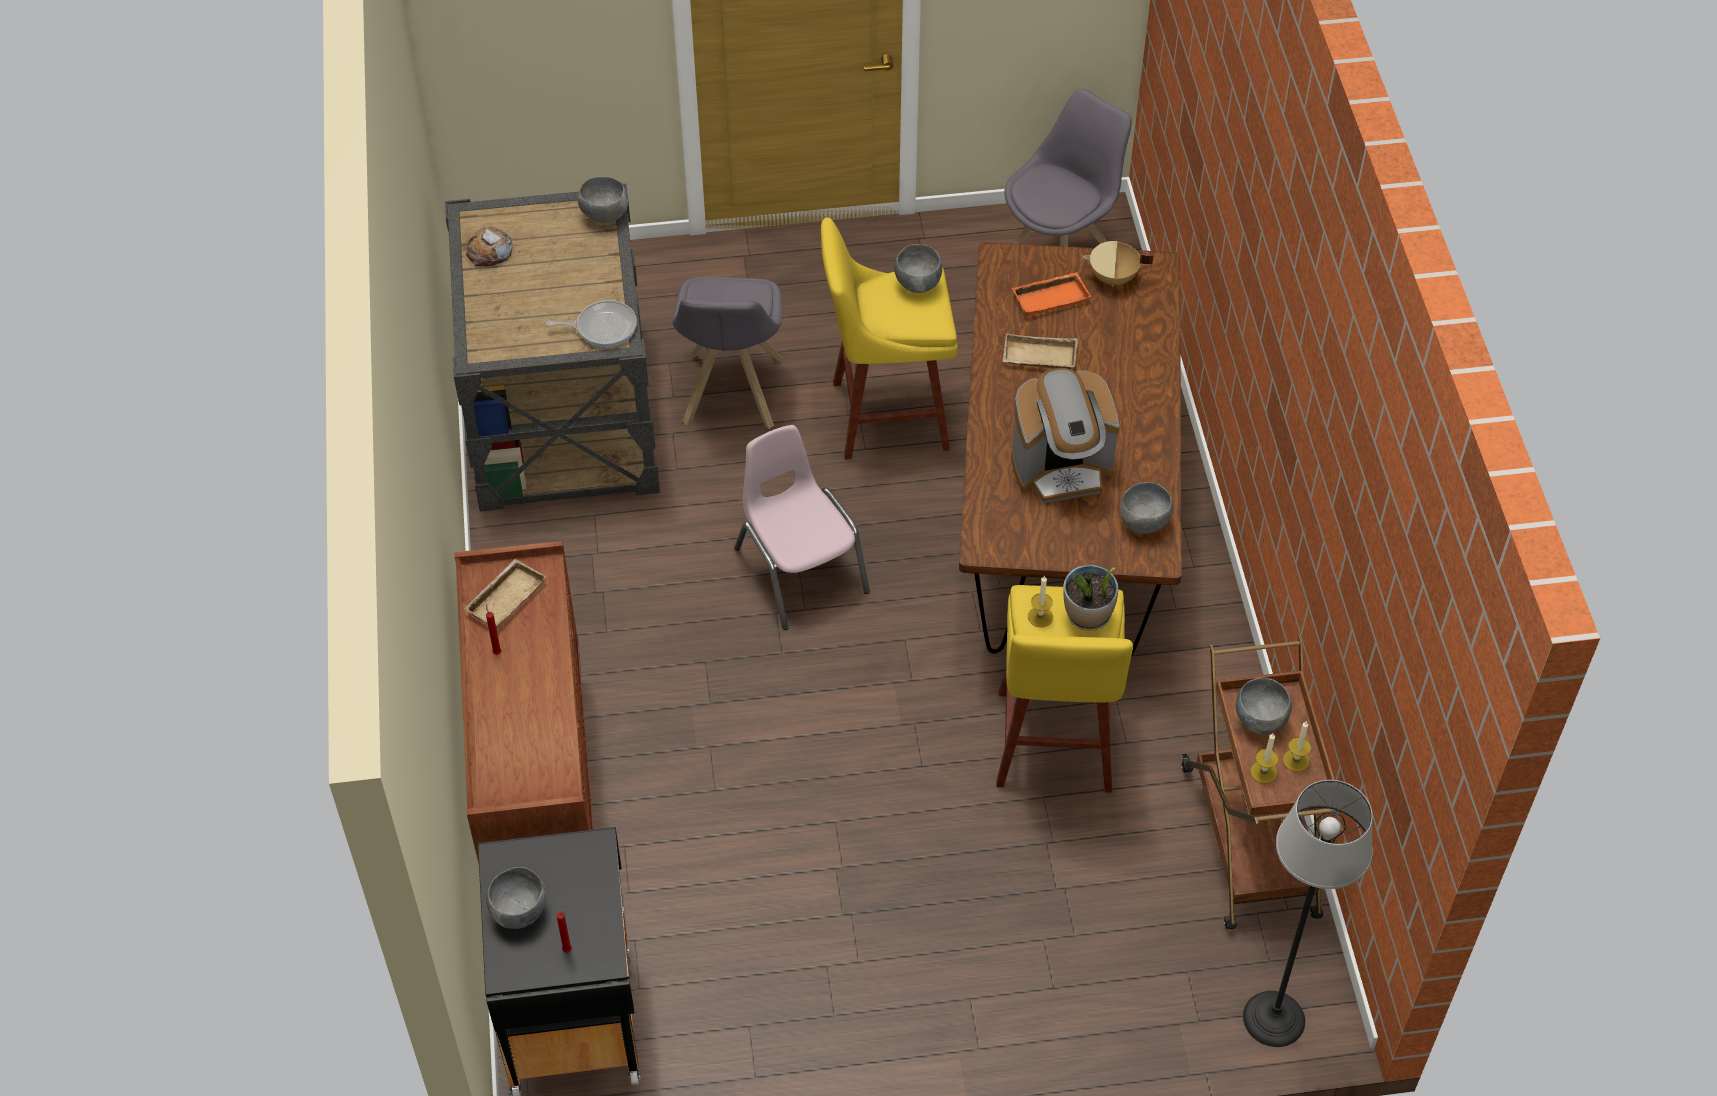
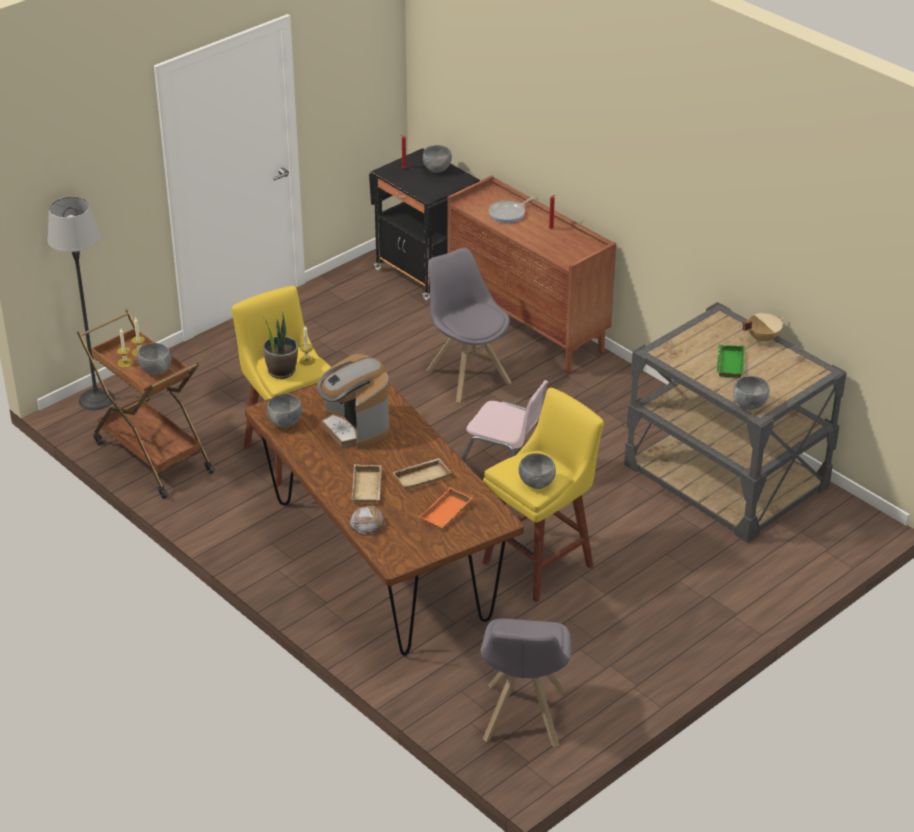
camera: 145 degrees right, 15 degrees down
beige tray [464,559,546,629] -> beige tray moved to [352,464,382,504]
bread [466,226,512,266] -> bread moved to [350,504,386,536]
frying pan [546,300,637,347] -> frying pan moved to [489,197,536,223]
grey chair [672,277,783,429] -> grey chair moved to [426,248,511,403]
coffee machine [1011,368,1119,503] -> coffee machine turned 75 degrees counterclockwise [317,354,390,449]
beige cooking pot [1083,241,1154,286] -> beige cooking pot moved to [742,313,784,343]
none -> green tray [717,345,745,378]

